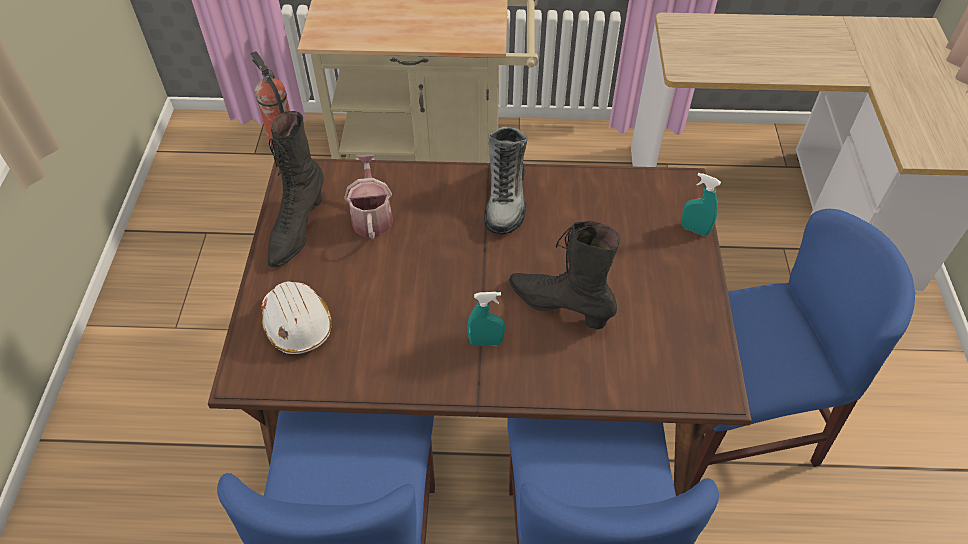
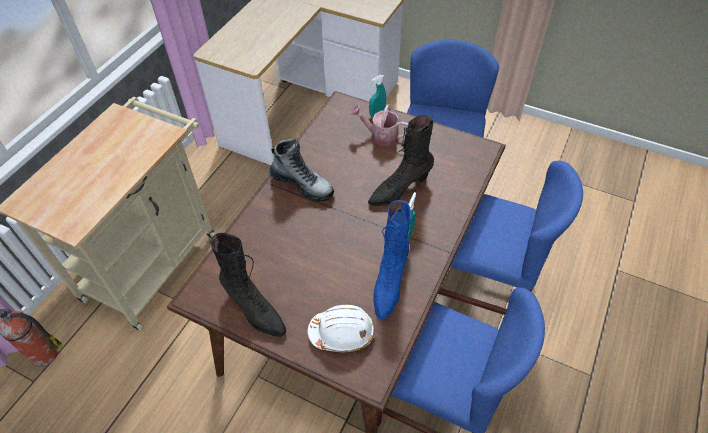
camera: 65 degrees left, 0 degrees up
watering can [344,155,393,239] -> watering can moved to [350,104,409,146]
none -> blue boot [373,200,412,319]

